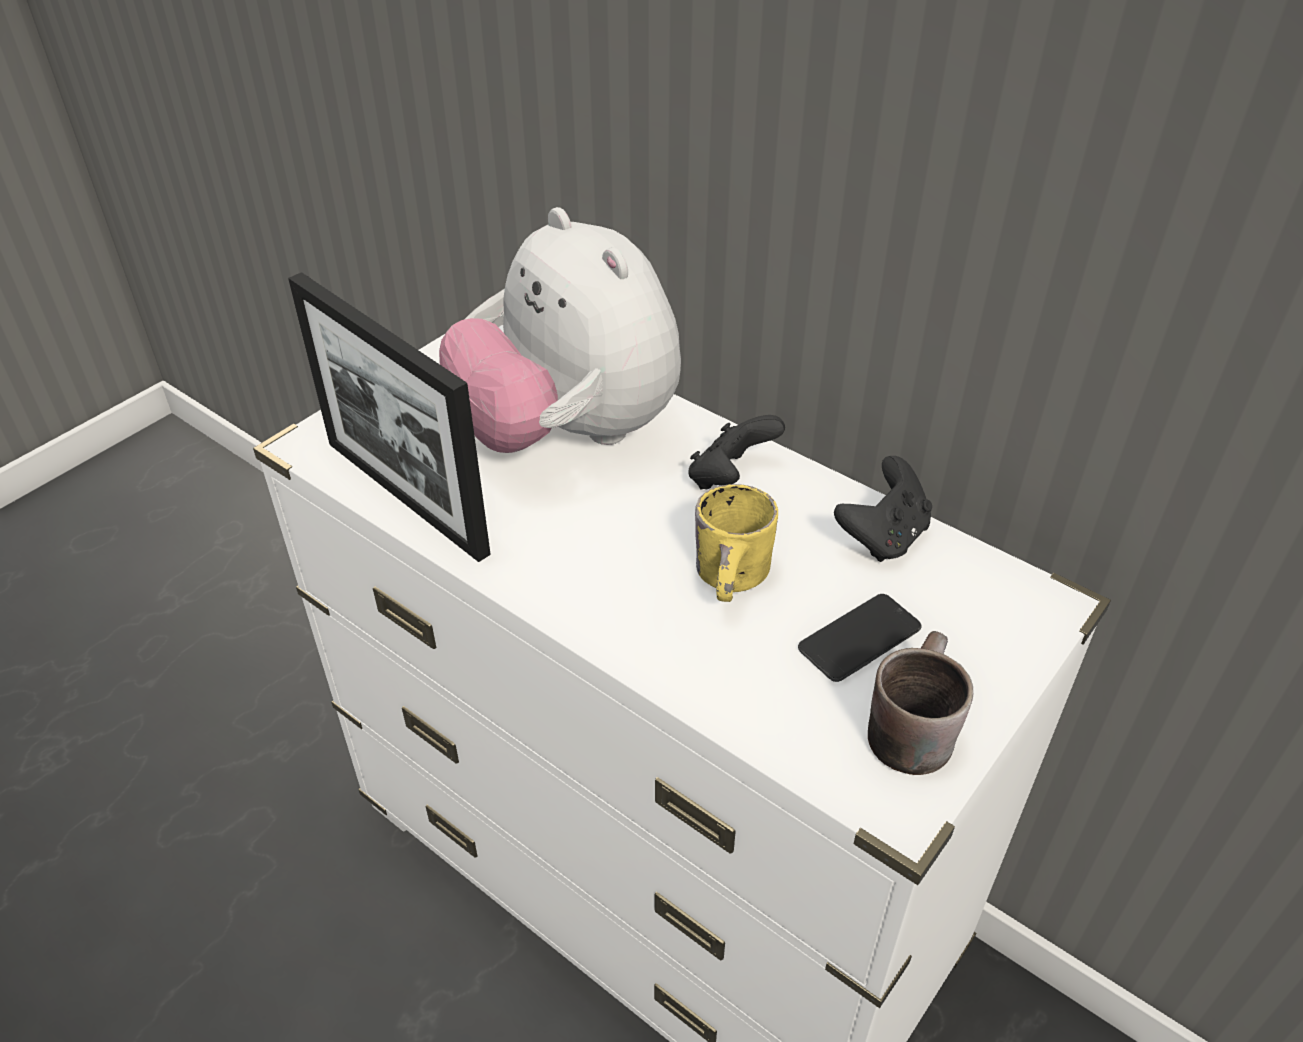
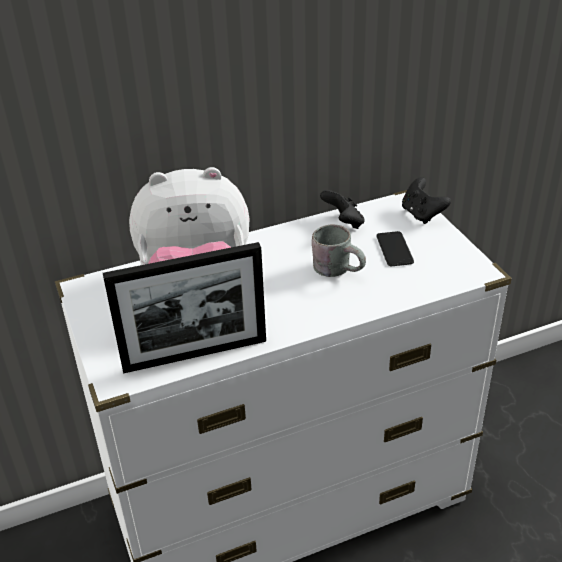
camera: 60 degrees left, 5 degrees down
black game controller [688,415,785,490] -> black game controller moved to [402,177,451,224]
yellow mug [695,484,778,602] -> grey mug [312,224,366,277]
brown mug [868,631,973,775] -> none

